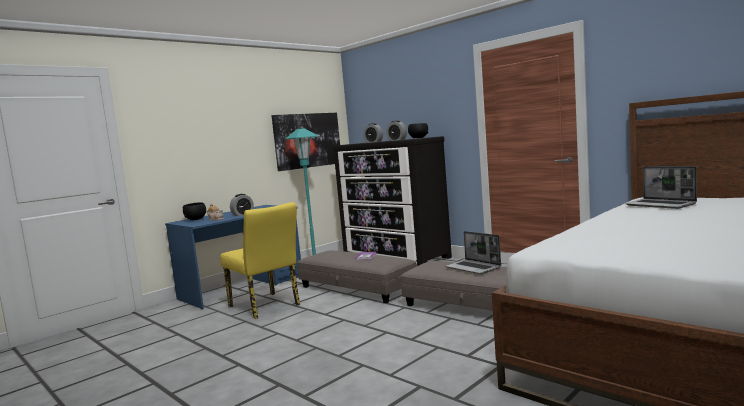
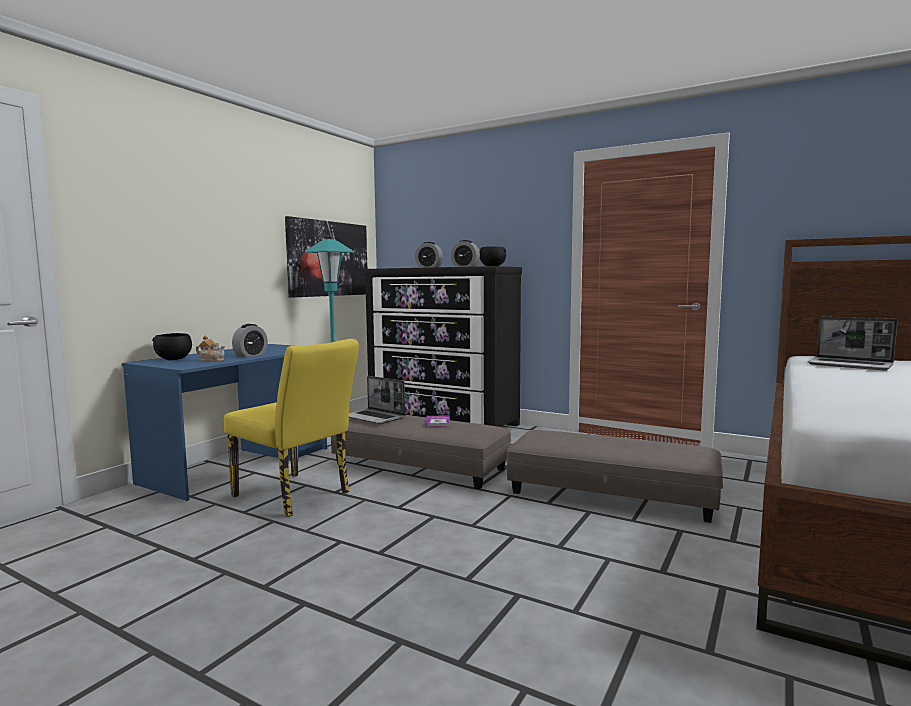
camera: 15 degrees left, 0 degrees up
laptop [445,231,501,274] -> laptop moved to [349,376,405,424]

